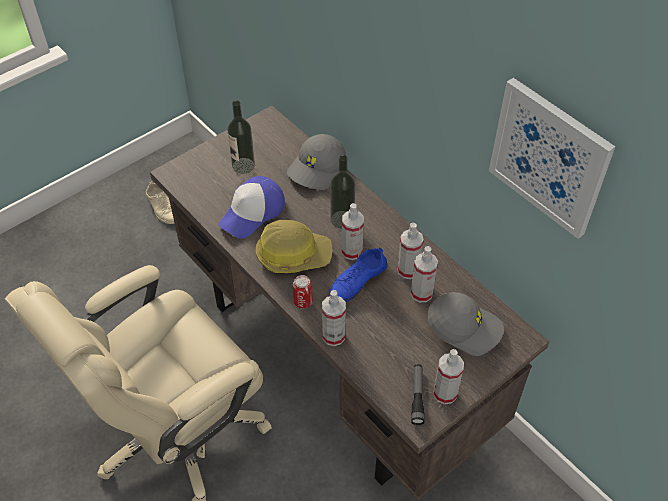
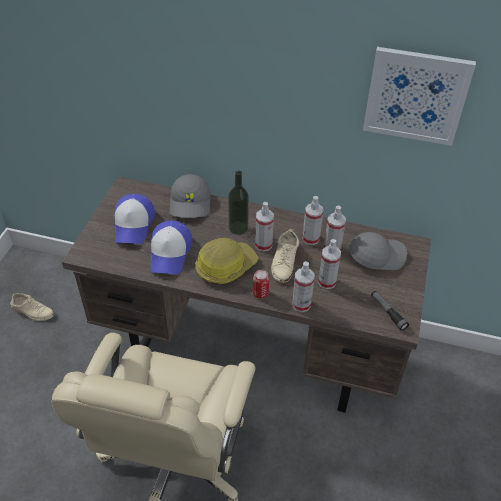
camera: 35 degrees left, 5 degrees down
bottle [227,100,255,174] -> cap [114,194,155,244]
blue shoe [329,247,387,302] -> beige shoe [271,229,299,283]
spray bottle [433,349,464,404] -> spray bottle moved to [318,239,341,289]

